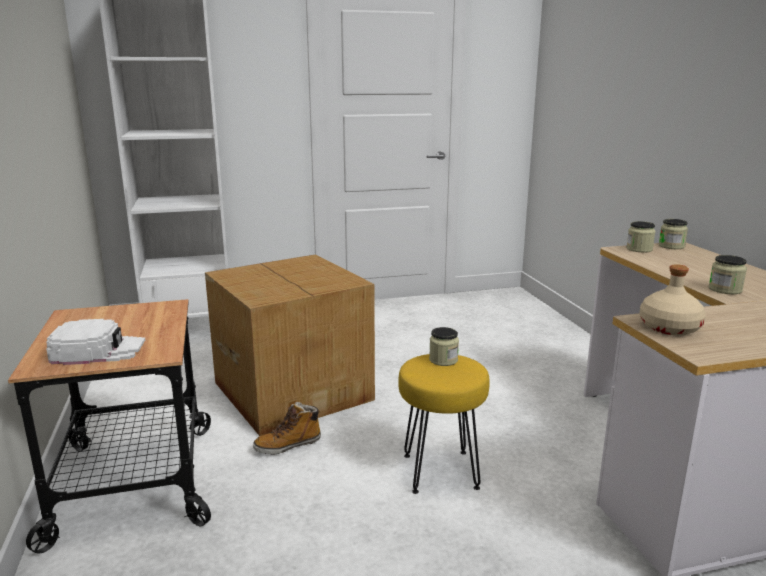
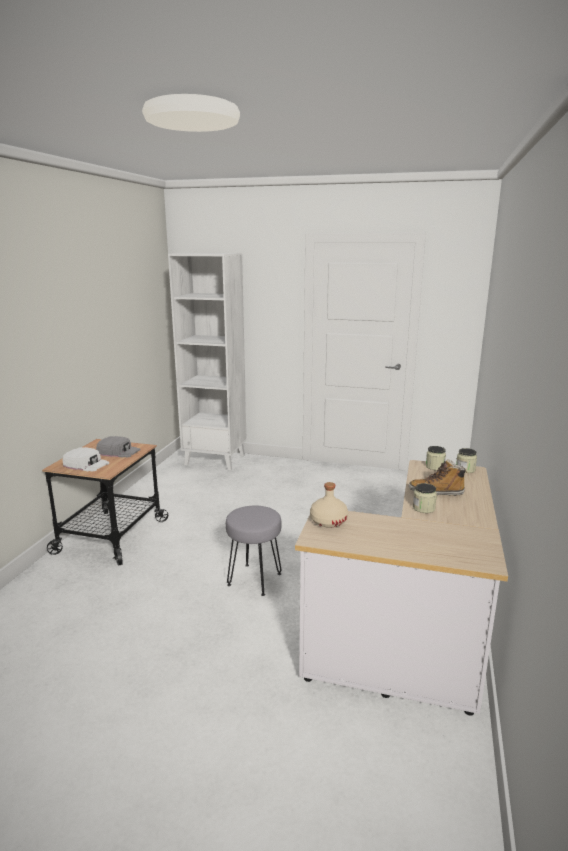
camera: 30 degrees right, 0 degrees up
cardboard box [205,255,375,436] -> none
boot [253,402,321,455] -> boot moved to [409,459,466,496]
yellow stool [398,354,490,494] -> grey stool [226,506,282,596]
jar [429,327,459,366] -> none
none -> grey cap [96,436,140,458]

